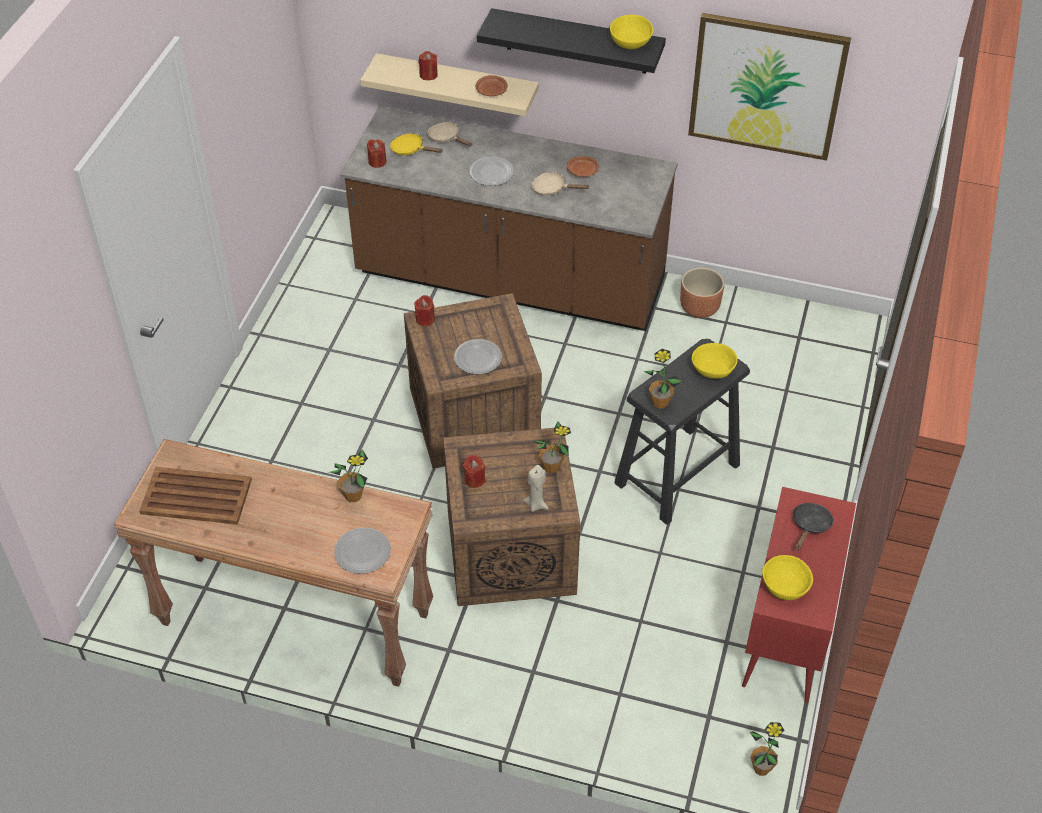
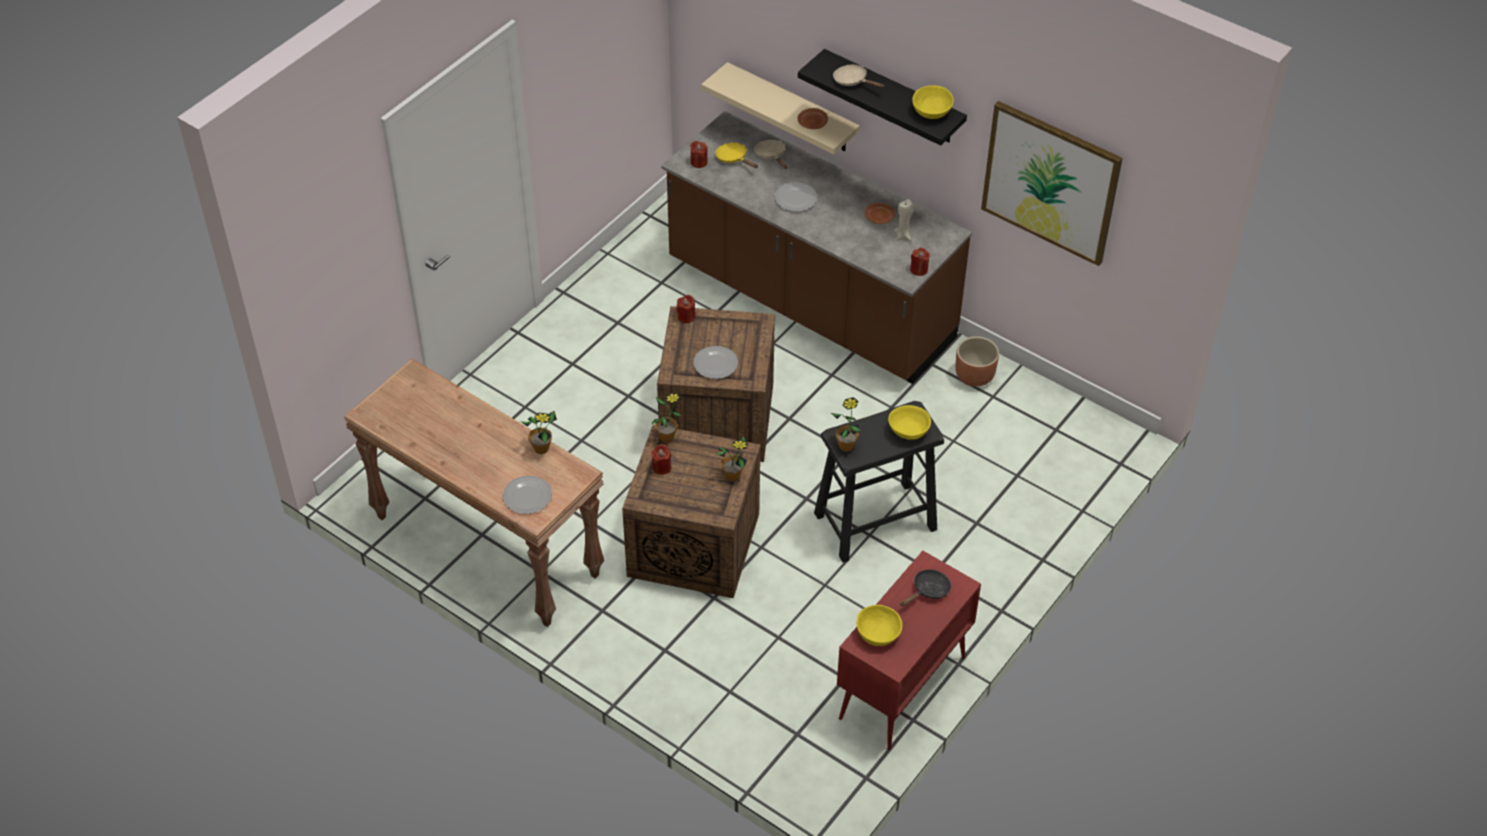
camera: 20 degrees right, 0 degrees up
brown tray [139,467,252,525] -> none
red candle [419,51,438,80] -> red candle moved to [910,248,930,276]
beige candle [523,465,549,512] -> beige candle moved to [894,199,913,241]
beige frying pan [531,172,590,196] -> beige frying pan moved to [833,65,885,88]
potted plant [750,722,784,776] -> potted plant moved to [651,393,681,443]

